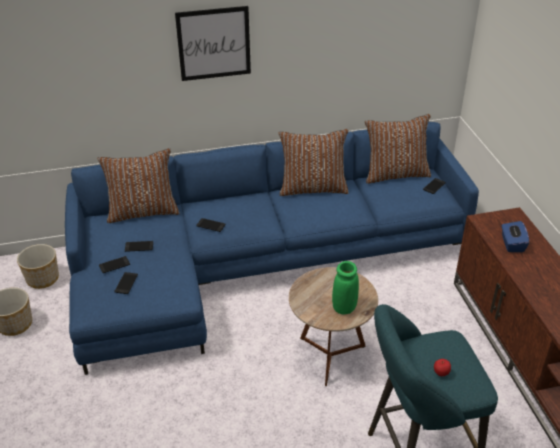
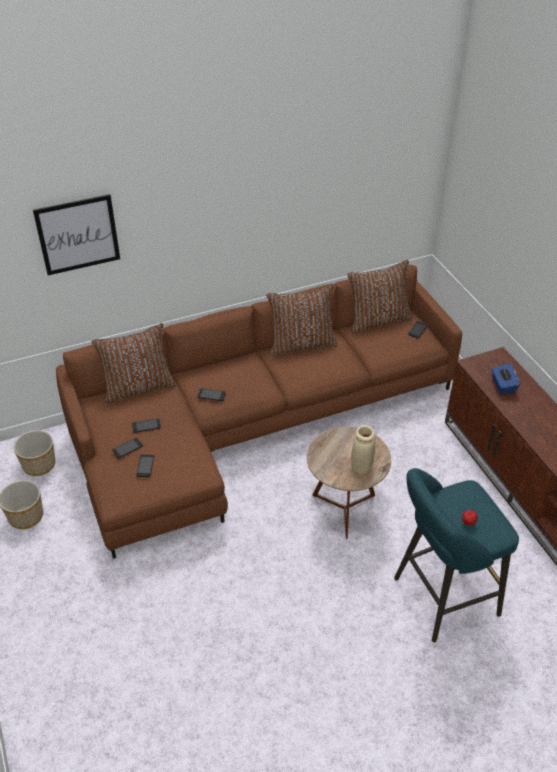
camera: 10 degrees left, 5 degrees up
blue sofa [65,122,479,375] -> brown sofa [56,265,462,559]
picture [175,6,251,81] -> picture moved to [33,194,120,275]
green vase [332,261,359,314] -> beige vase [351,425,375,474]

